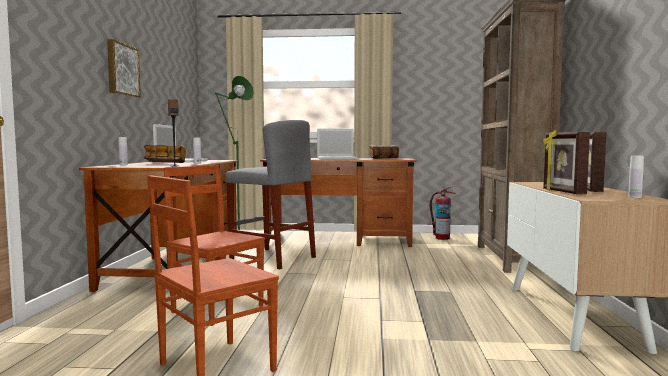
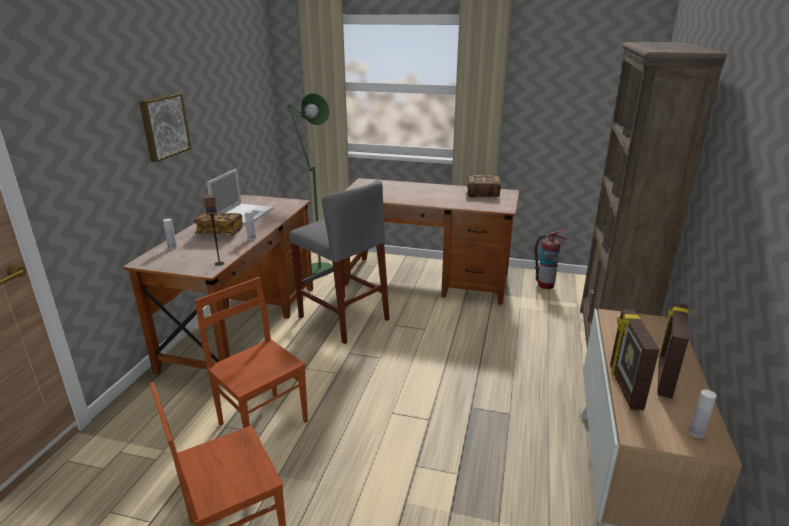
camera: 10 degrees right, 20 degrees up
laptop [317,129,357,159] -> none

